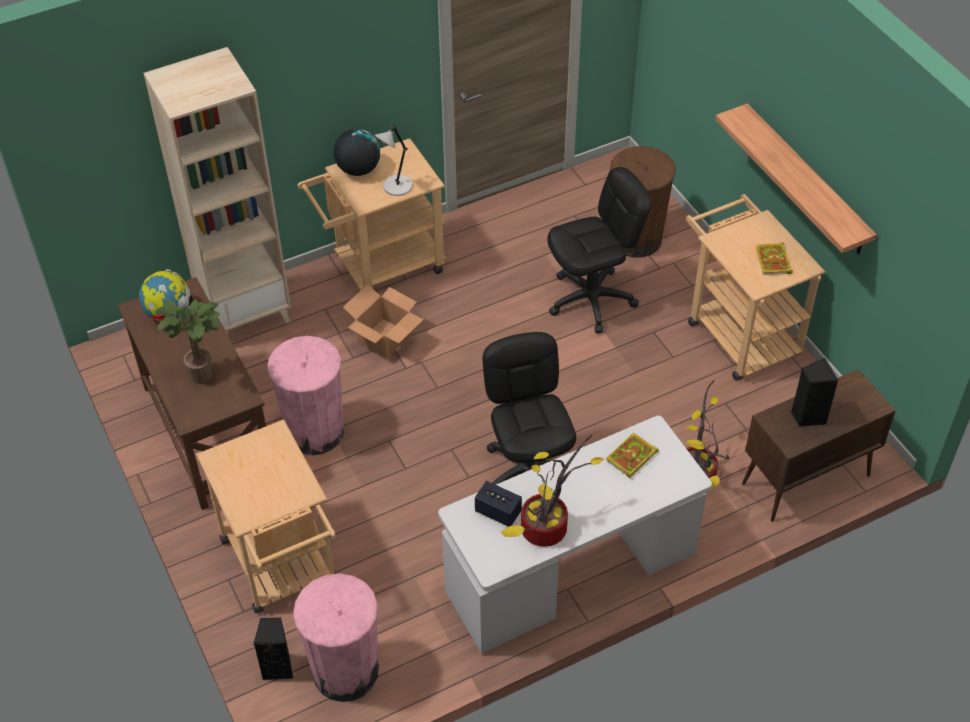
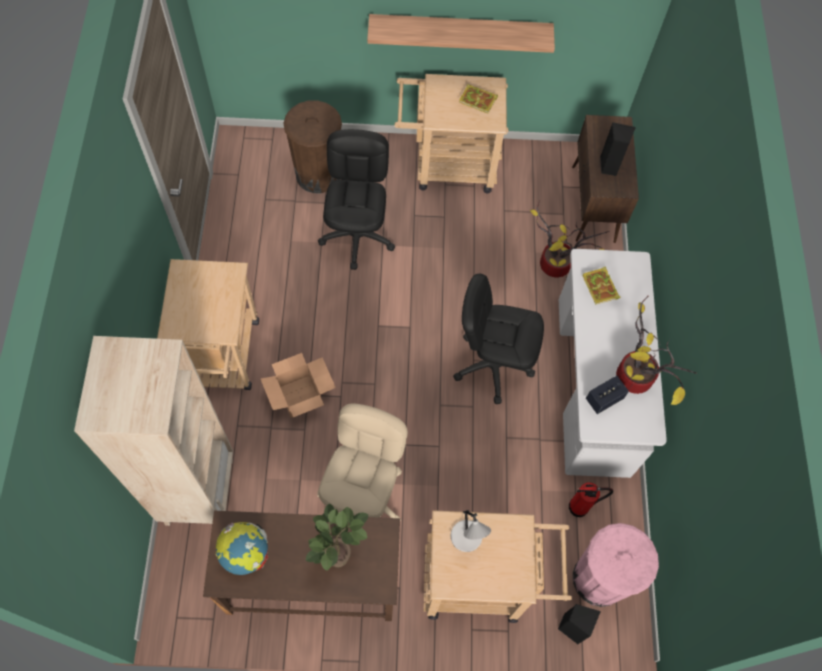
camera: 65 degrees left, 15 degrees up
pink trash can [267,336,344,455] -> beige office chair [317,404,408,521]
globe [334,129,380,176] -> none
grey table lamp [375,125,413,196] -> grey table lamp moved to [450,510,491,552]
none -> fire extinguisher [569,482,613,517]

